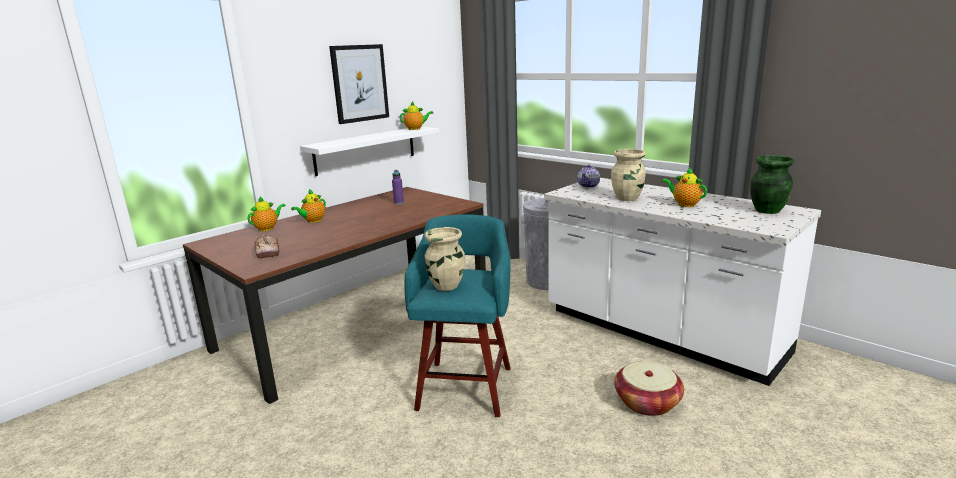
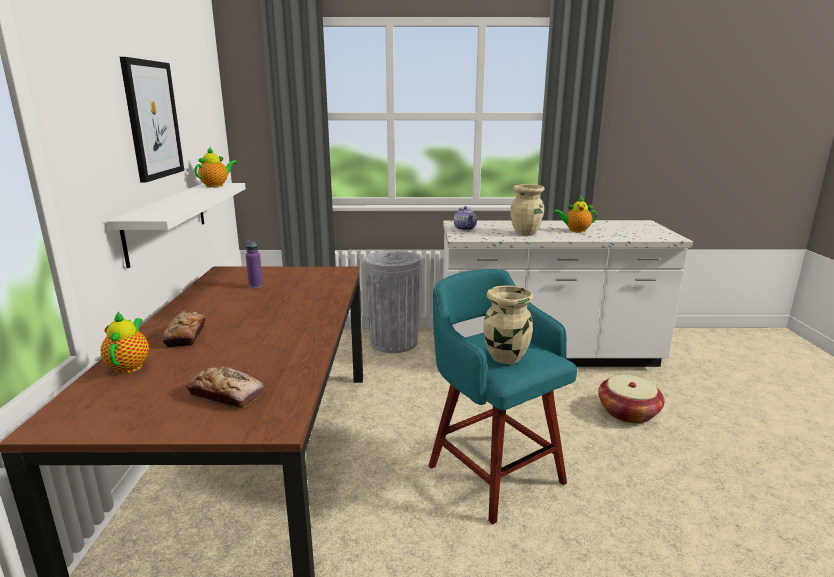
camera: 45 degrees left, 0 degrees up
teapot [291,189,326,223] -> bread [162,311,205,348]
green vase [750,155,795,214] -> none

